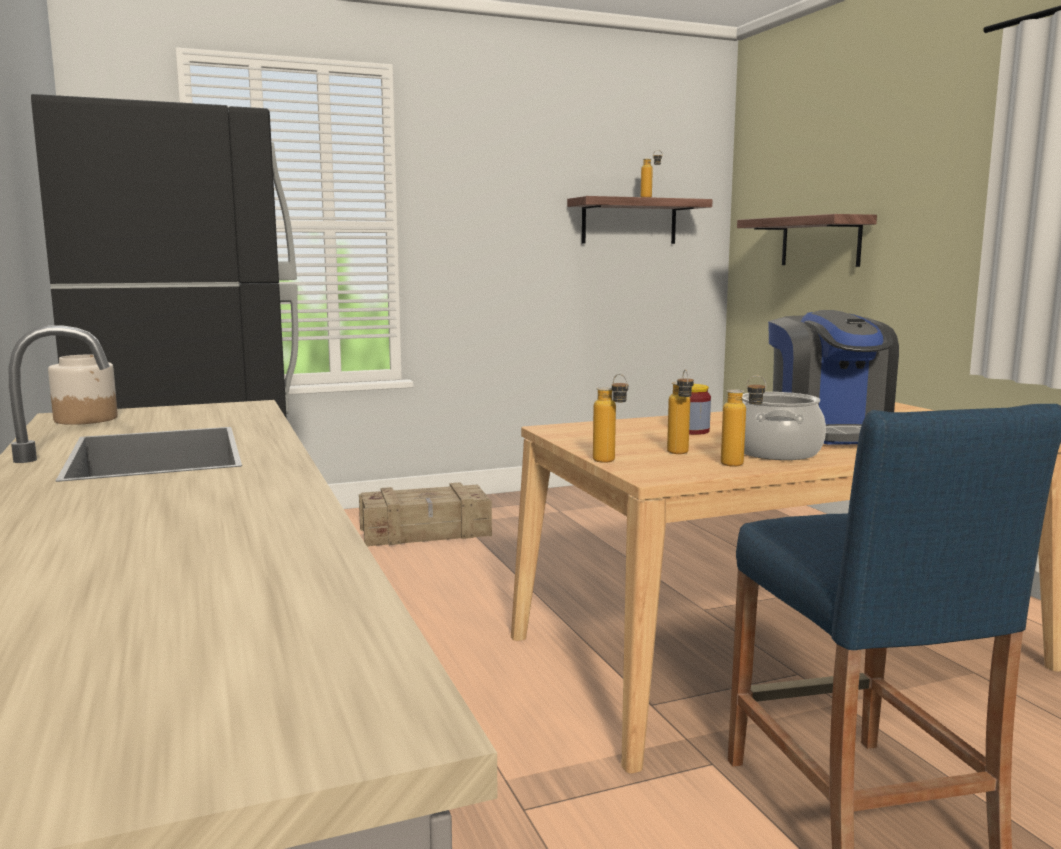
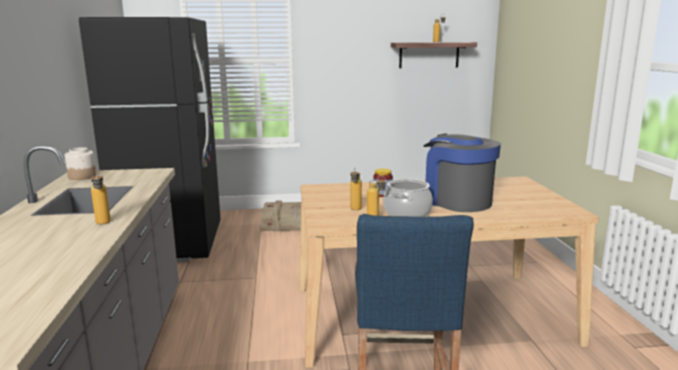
camera: 15 degrees right, 5 degrees up
bottle [593,374,628,463] -> bottle moved to [91,172,111,224]
shelf [737,214,877,267] -> none
coffee machine [768,310,899,445] -> coffee machine turned 135 degrees clockwise [423,134,501,212]

